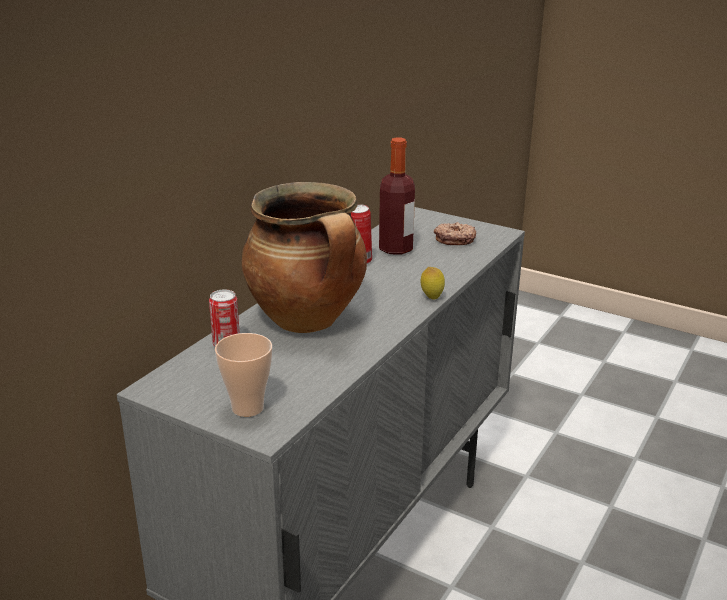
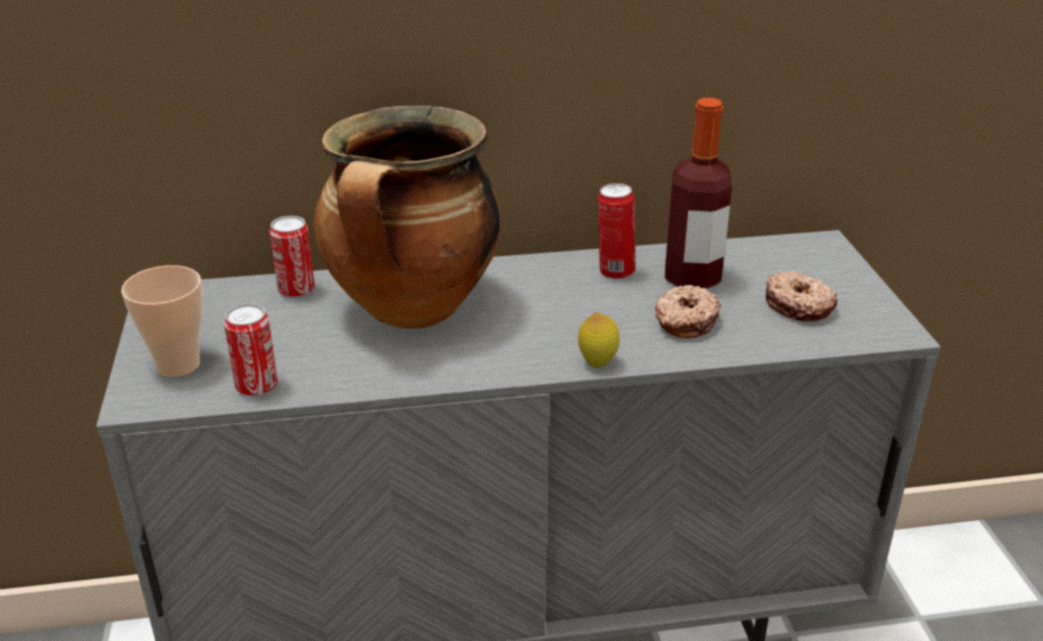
camera: 50 degrees right, 5 degrees up
none -> can [224,303,278,397]
none -> donut [655,285,721,338]

